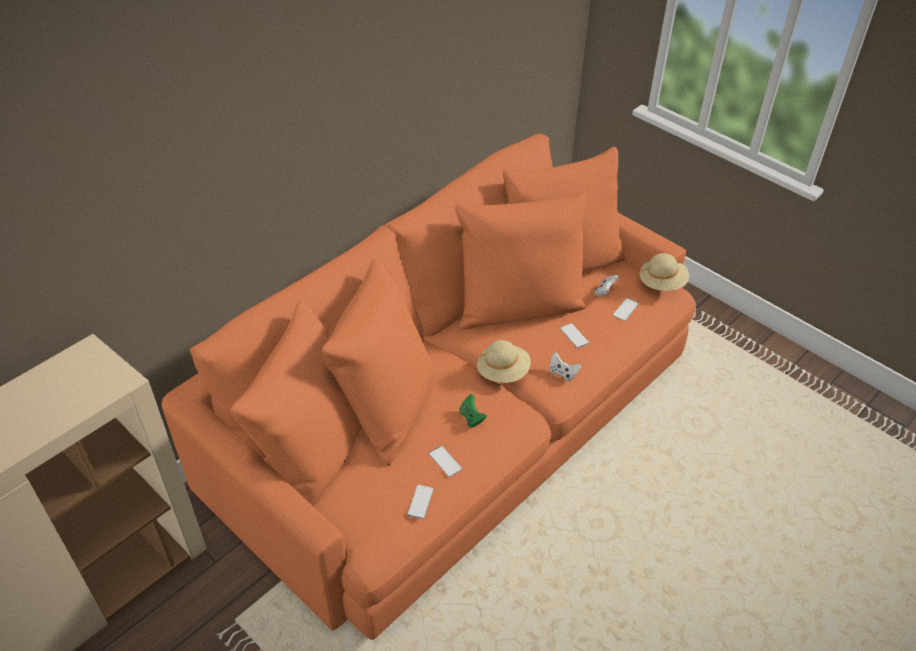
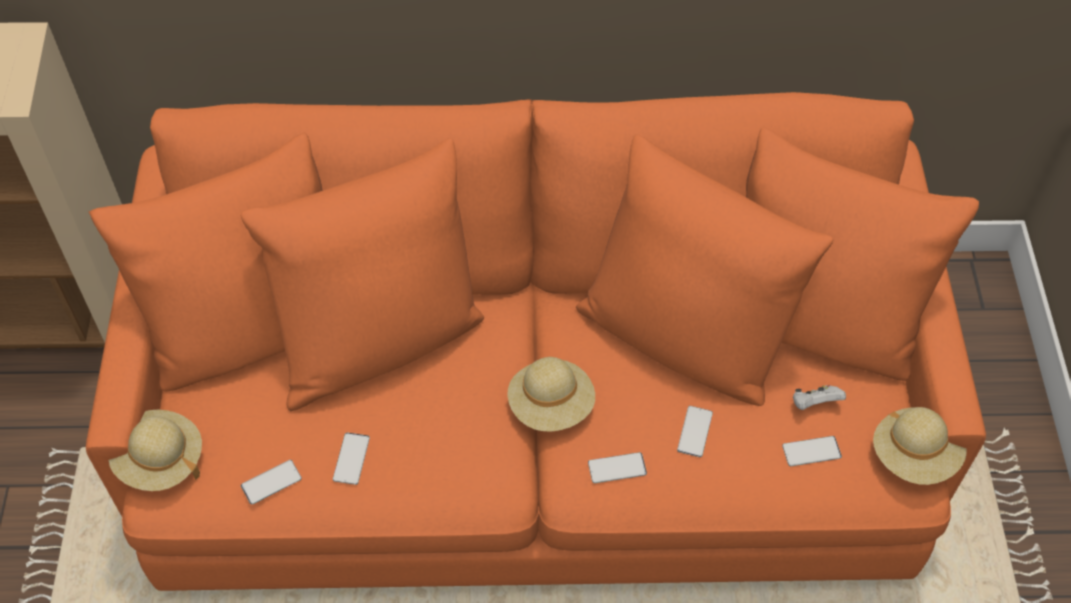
camera: 45 degrees right, 10 degrees up
green game controller [459,394,487,428] -> none
white game controller [549,352,581,381] -> phone [588,452,647,483]
none -> beige hat [109,410,202,491]

